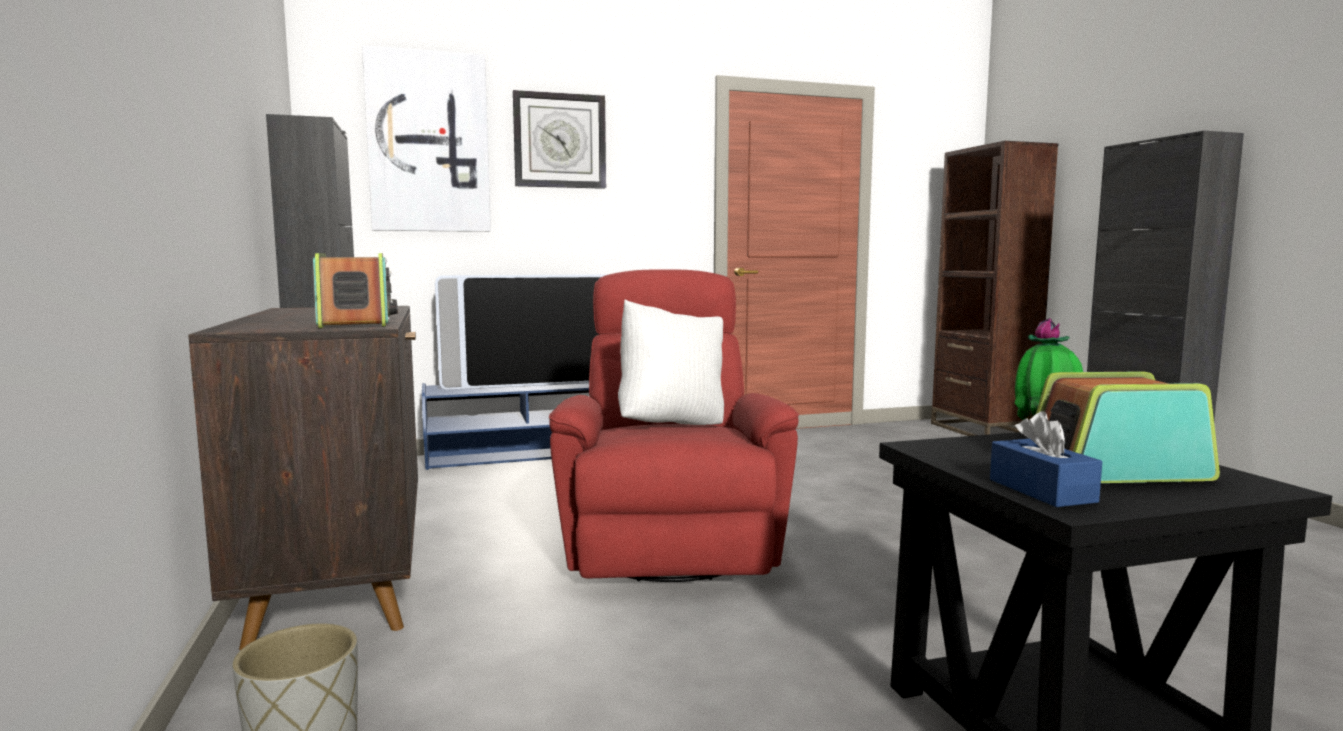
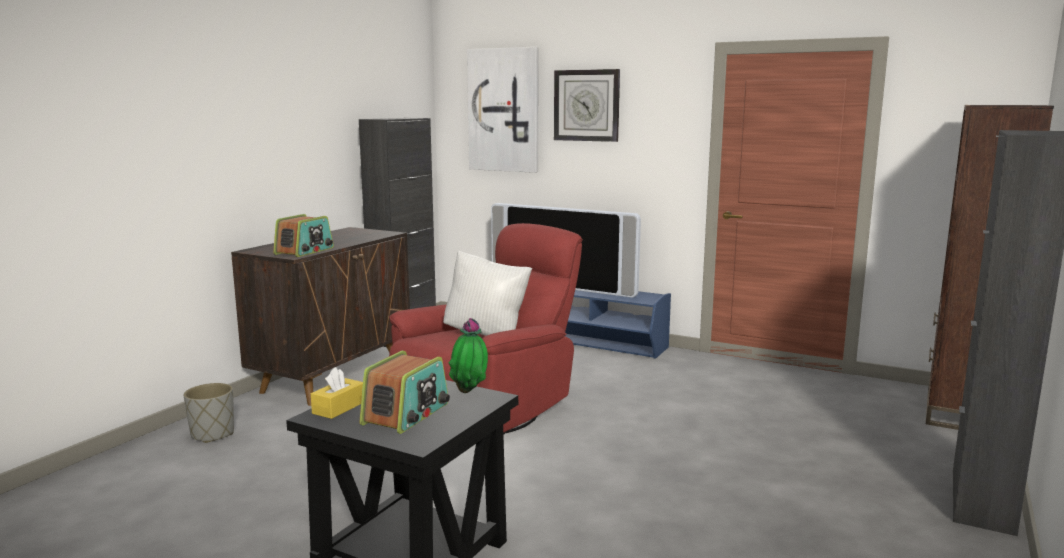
camera: 45 degrees right, 5 degrees up
blue tissue box [990,411,1102,507] -> yellow tissue box [311,367,363,419]
radio [1036,371,1220,483] -> radio turned 75 degrees clockwise [360,351,450,434]

